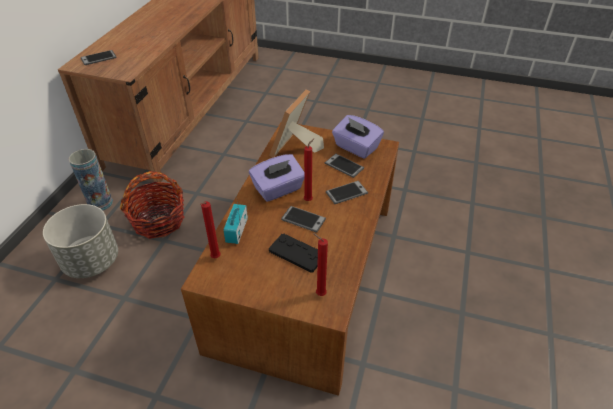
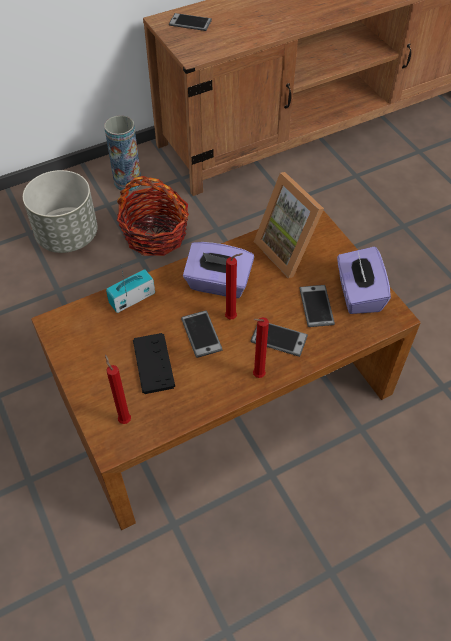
camera: 45 degrees right, 10 degrees up
red candle [201,201,221,258] -> red candle moved to [253,317,269,378]
picture frame [269,89,324,158] -> picture frame turned 105 degrees counterclockwise [254,172,324,278]

